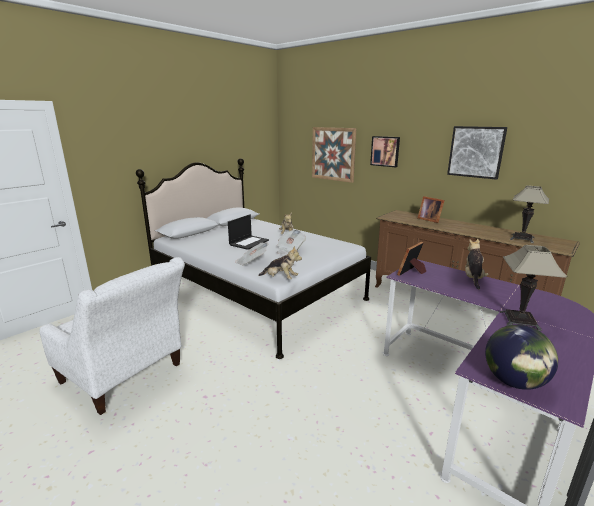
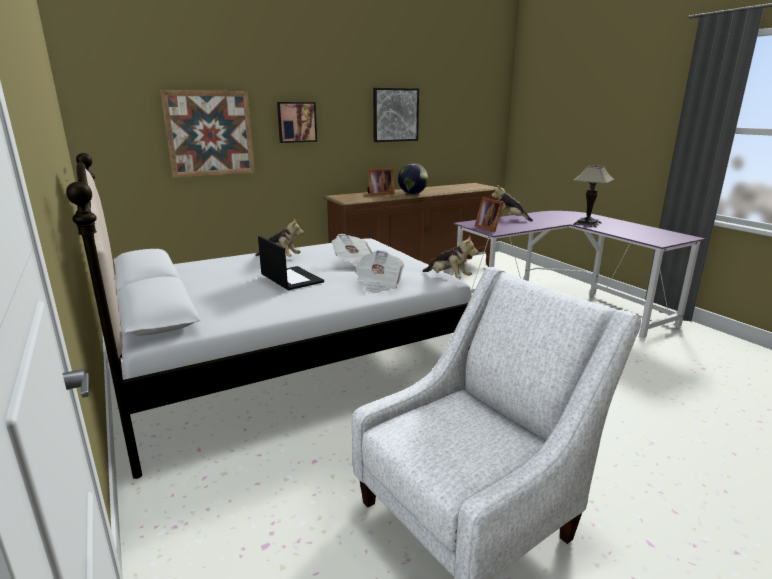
camera: 70 degrees left, 0 degrees up
plush toy [258,246,302,279] -> plush toy turned 90 degrees clockwise [422,236,478,278]
globe [485,325,558,390] -> globe moved to [398,163,428,194]
table lamp [510,185,549,243] -> none

